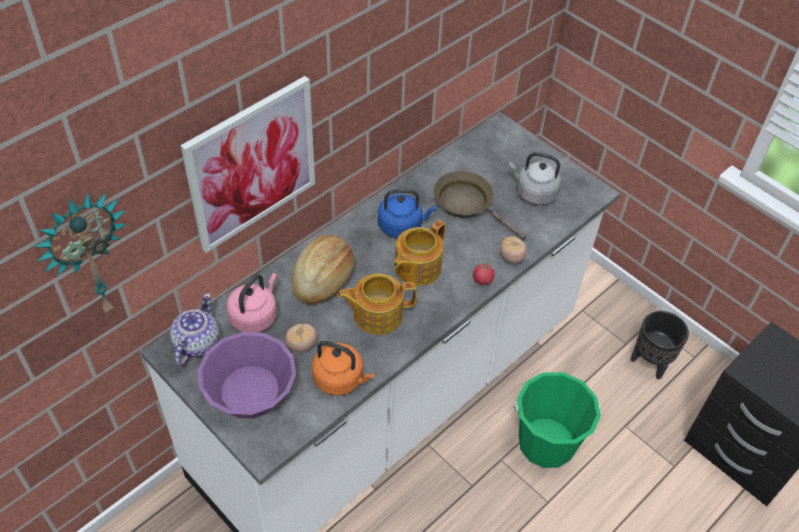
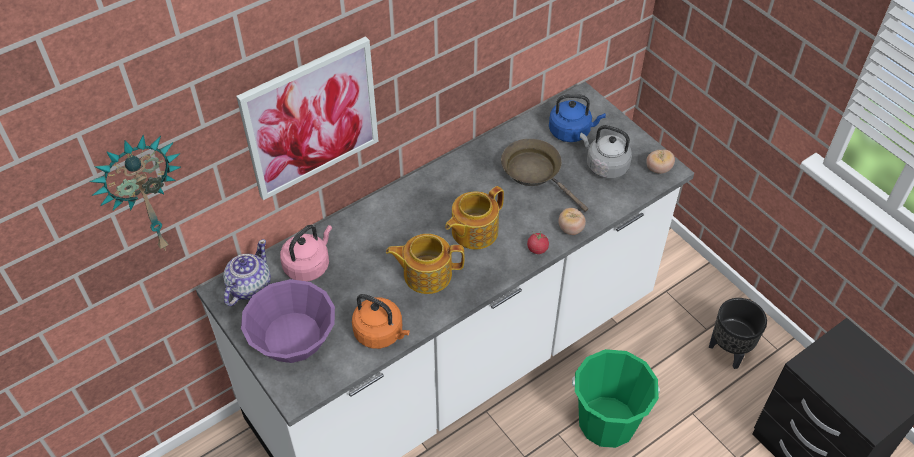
camera: 10 degrees right, 0 degrees up
tomato [285,323,317,352] -> tomato moved to [646,149,675,174]
bread [291,235,354,304] -> none
blue kettle [378,189,437,238] -> blue kettle moved to [549,94,606,142]

